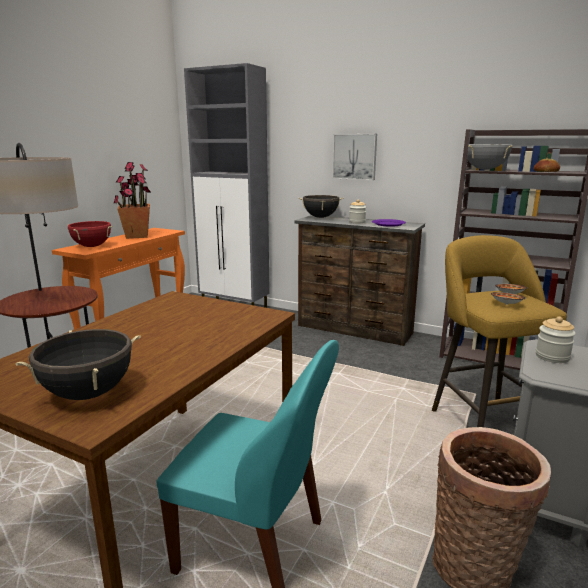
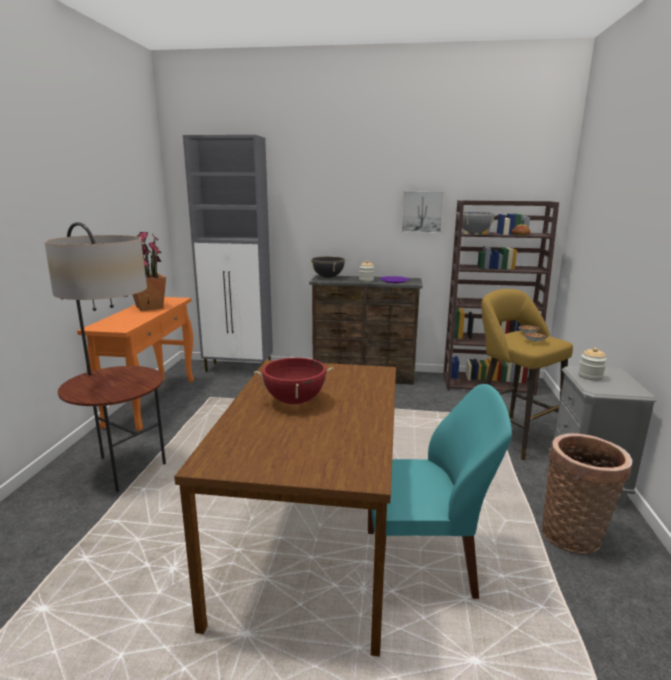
camera: 20 degrees left, 0 degrees up
black cooking pot [15,329,141,400] -> none
red cooking pot [67,221,113,247] -> red cooking pot moved to [254,356,334,404]
picture [332,134,377,180] -> picture moved to [401,191,445,233]

